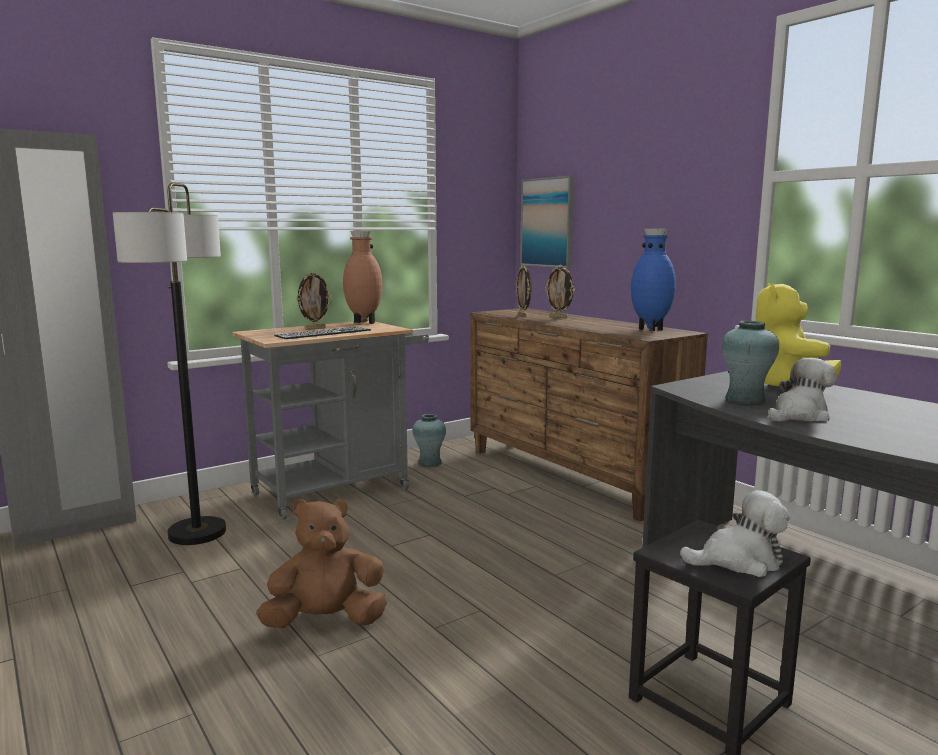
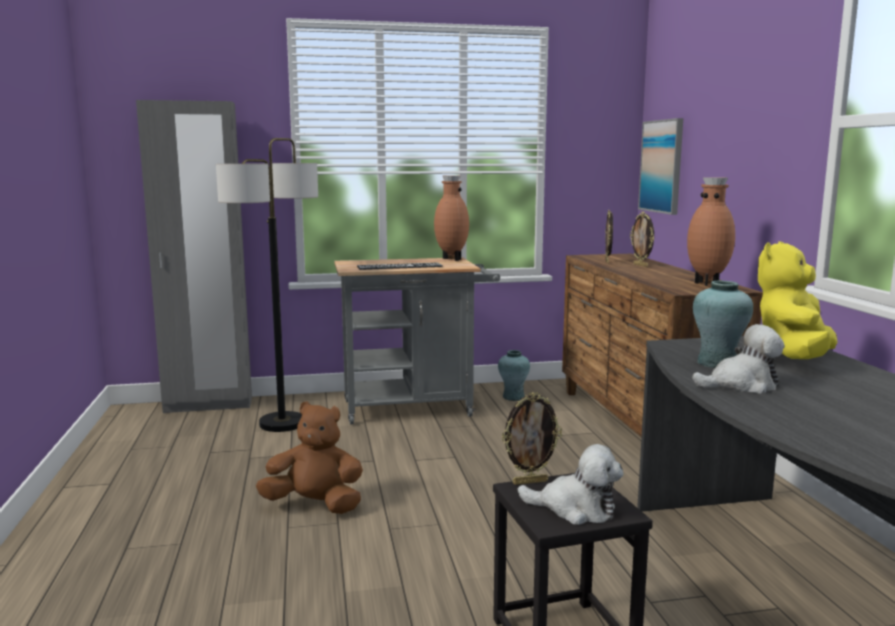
camera: 25 degrees right, 0 degrees up
picture frame [296,271,332,330] -> picture frame moved to [502,392,562,485]
blue vase [631,229,676,331] -> brown vase [687,177,735,286]

